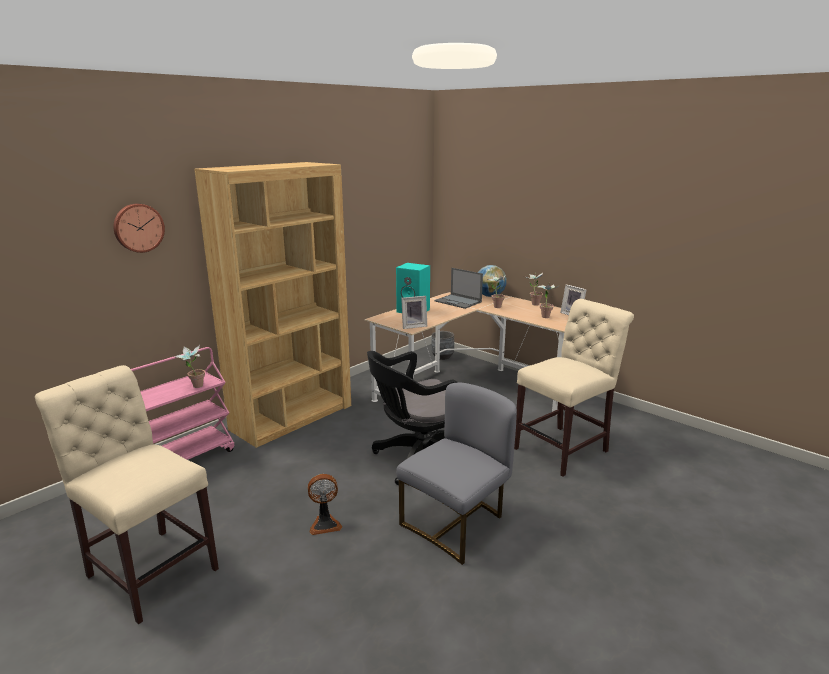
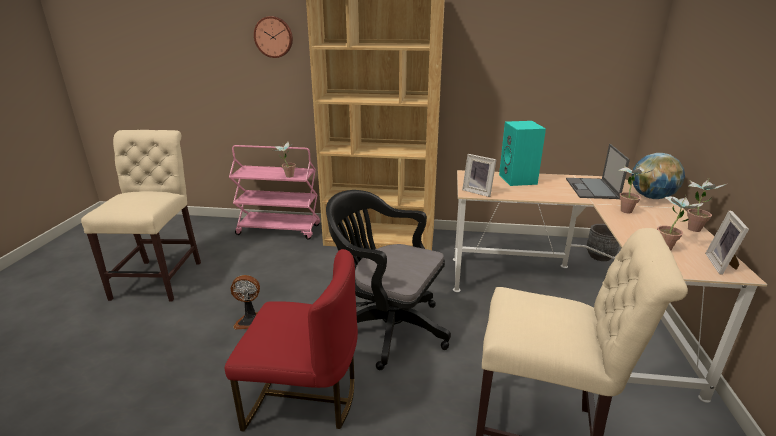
camera: 55 degrees right, 5 degrees up
fan [308,474,342,535] -> fan turned 45 degrees counterclockwise [231,275,260,329]
grey chair [396,383,517,565] -> red chair [225,249,358,432]

